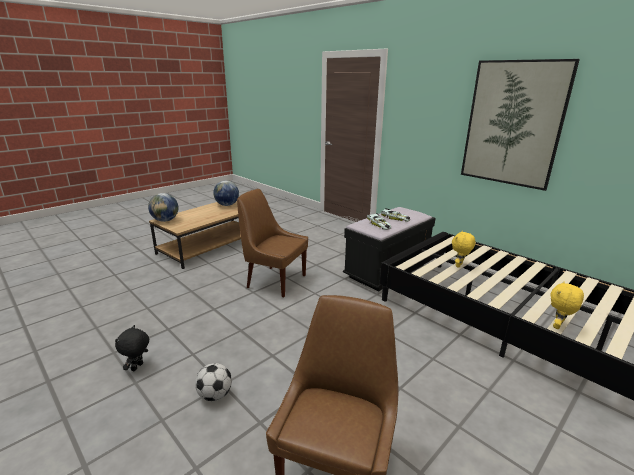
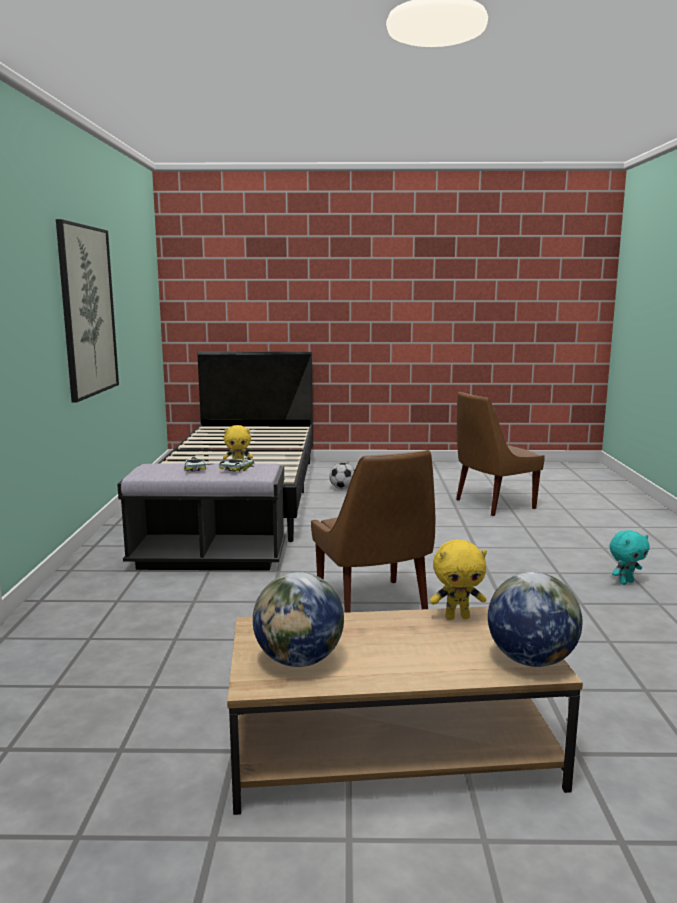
camera: 135 degrees left, 10 degrees down
black plush toy [115,325,149,371] -> turquoise plush toy [609,530,650,585]
football [195,363,232,401] -> football moved to [329,463,355,490]
yellow plush toy [550,281,584,329] -> yellow plush toy moved to [430,539,487,620]

